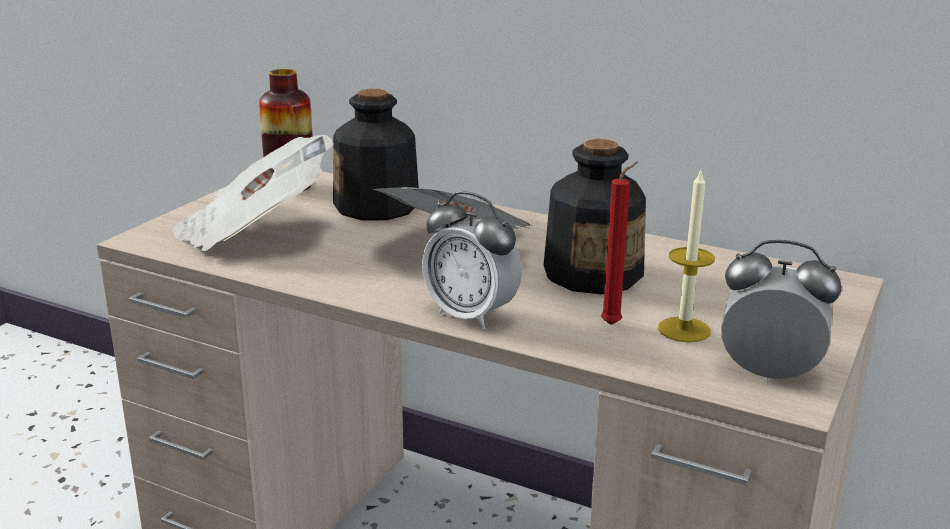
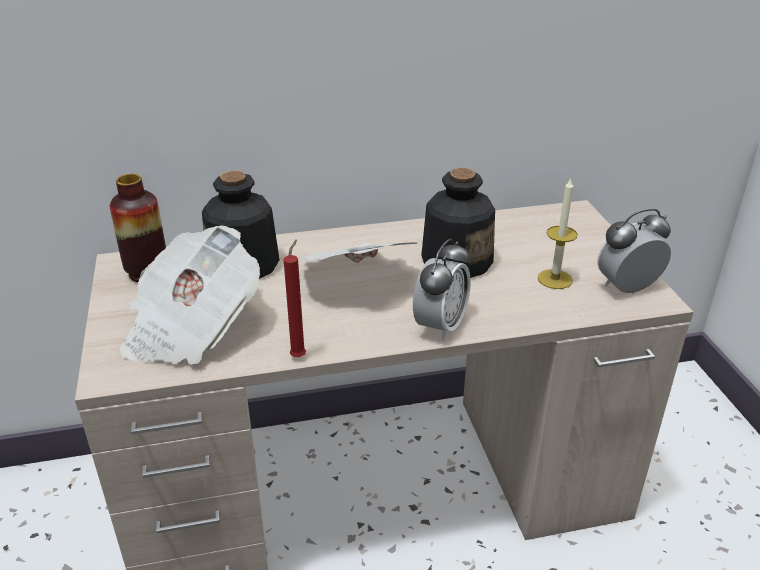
camera: 40 degrees left, 10 degrees up
alarm clock [422,191,522,329] -> alarm clock turned 60 degrees counterclockwise [413,239,471,341]
red candle [601,161,638,325] -> red candle moved to [284,239,306,358]

